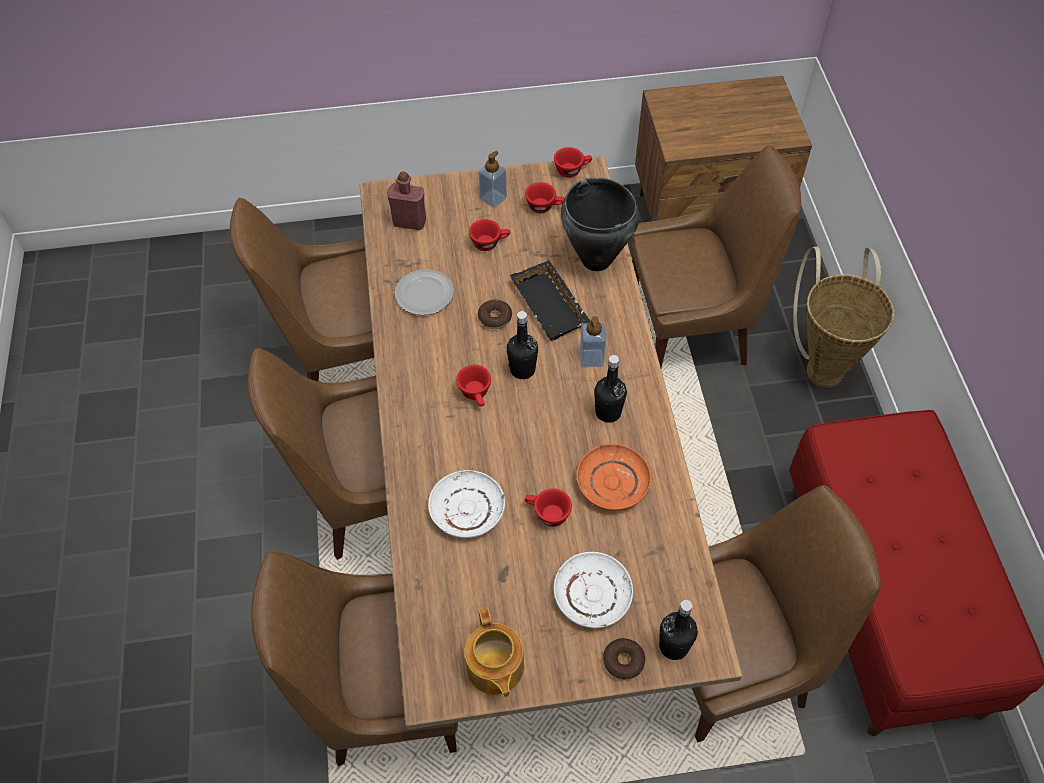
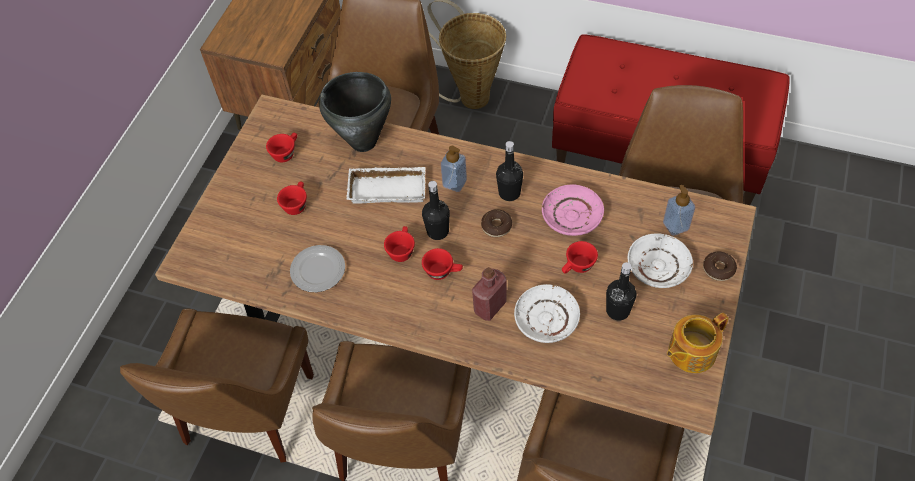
camera: 60 degrees left, 0 degrees up
red bottle [387,171,426,230] -> red bottle moved to [472,267,507,321]
teapot [464,608,524,698] -> teapot turned 135 degrees clockwise [667,313,729,373]
donut [478,300,512,329] -> donut moved to [481,209,512,237]
soap dispenser [479,151,507,208] -> soap dispenser moved to [663,185,695,236]
black tray [510,261,590,341] -> white tray [346,167,426,204]
red cup [554,147,592,178] -> red cup moved to [384,226,415,262]
orange plate [576,444,651,511] -> pink plate [542,185,604,236]
black bottle [659,600,698,660] -> black bottle moved to [606,262,637,321]

